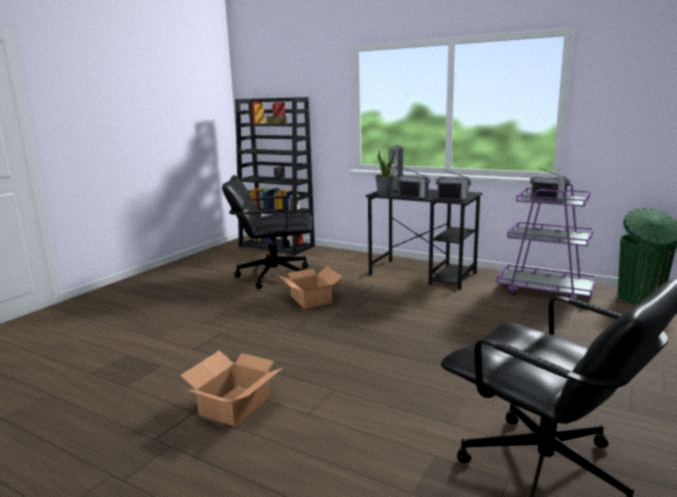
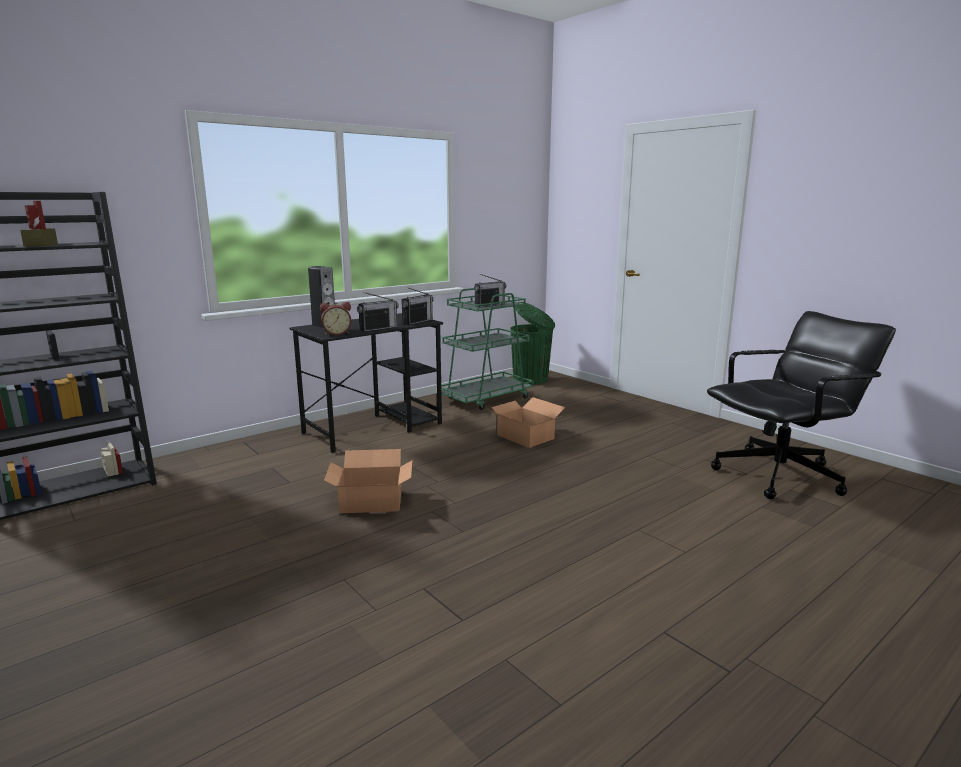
camera: 70 degrees left, 0 degrees up
cardboard box [180,350,283,427] -> cardboard box moved to [488,397,566,448]
black office chair [222,175,313,289] -> none
potted plant [375,150,395,196] -> alarm clock [320,302,351,335]
purple cart [496,183,596,300] -> green cart [441,288,534,410]

